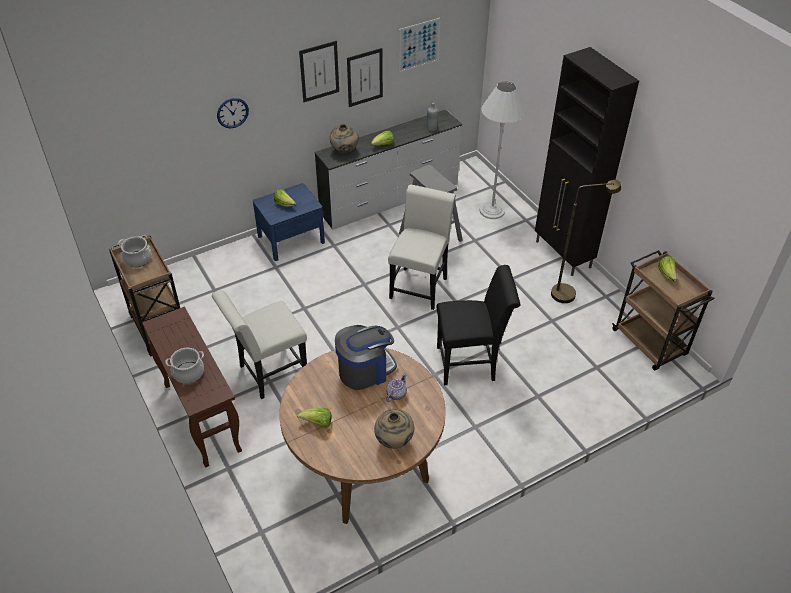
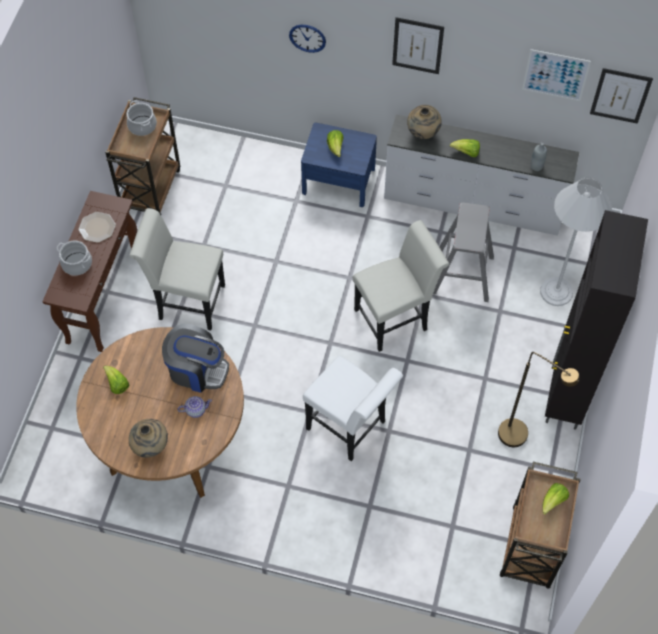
camera: 45 degrees right, 15 degrees up
picture [347,48,383,107] -> picture moved to [590,68,653,124]
black chair [437,265,520,385] -> white chair [303,355,403,461]
none -> plate [78,212,116,243]

